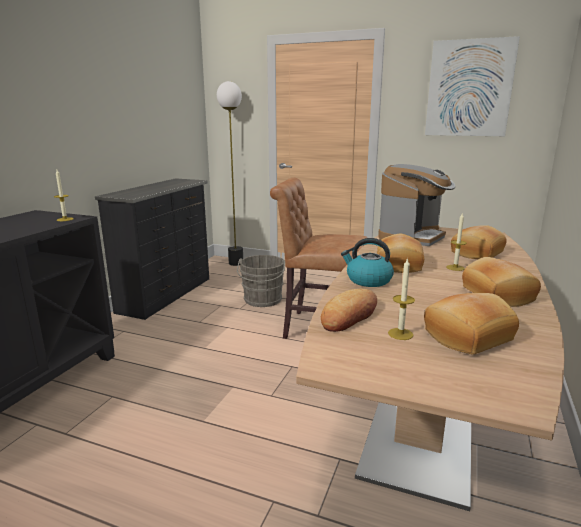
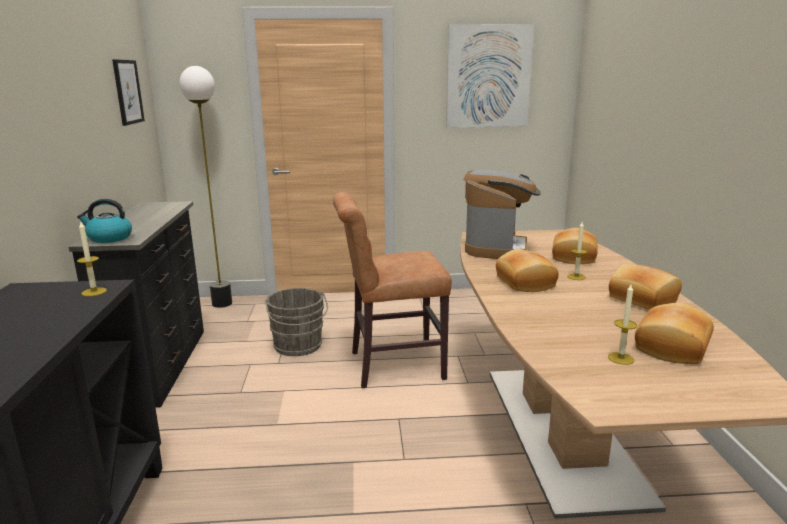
camera: 25 degrees left, 0 degrees up
bread [321,289,377,332] -> none
kettle [341,238,394,287] -> kettle moved to [77,199,132,243]
none -> picture [112,59,145,126]

